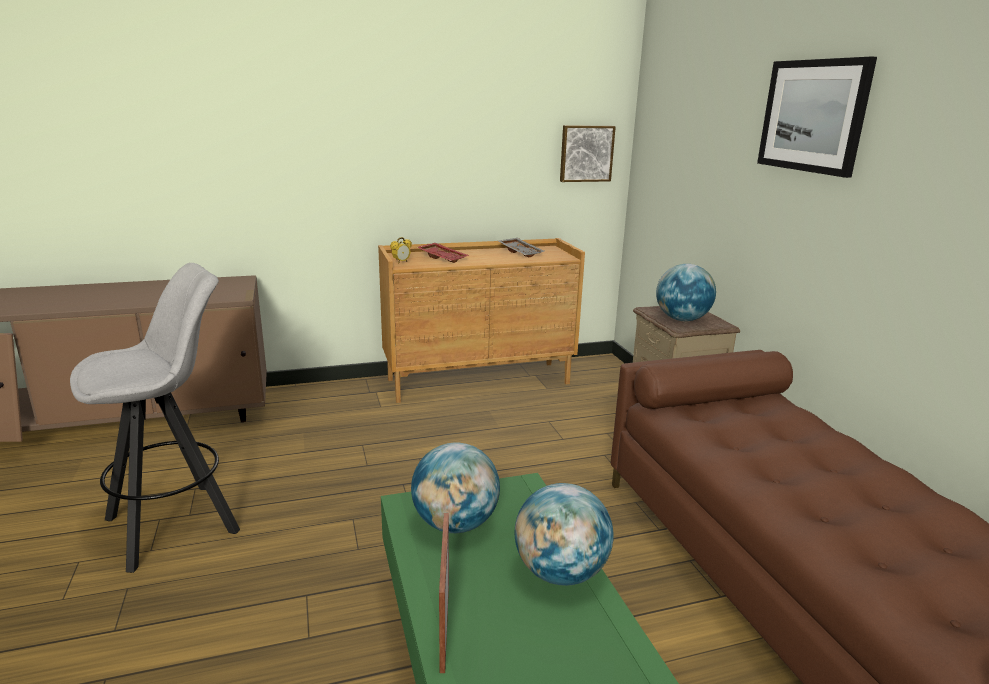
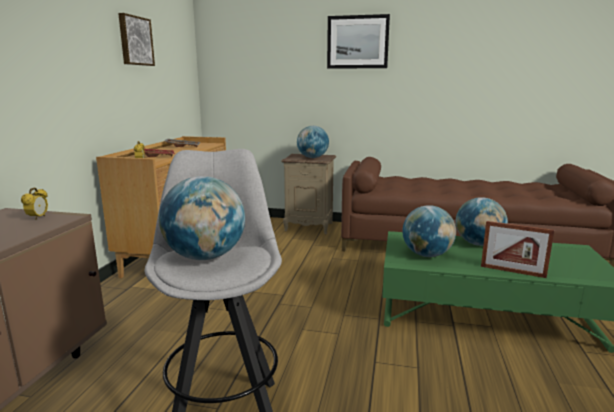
camera: 60 degrees left, 5 degrees down
picture [560,125,616,182] -> picture moved to [118,13,155,66]
none -> alarm clock [21,187,48,220]
none -> globe [159,176,245,260]

